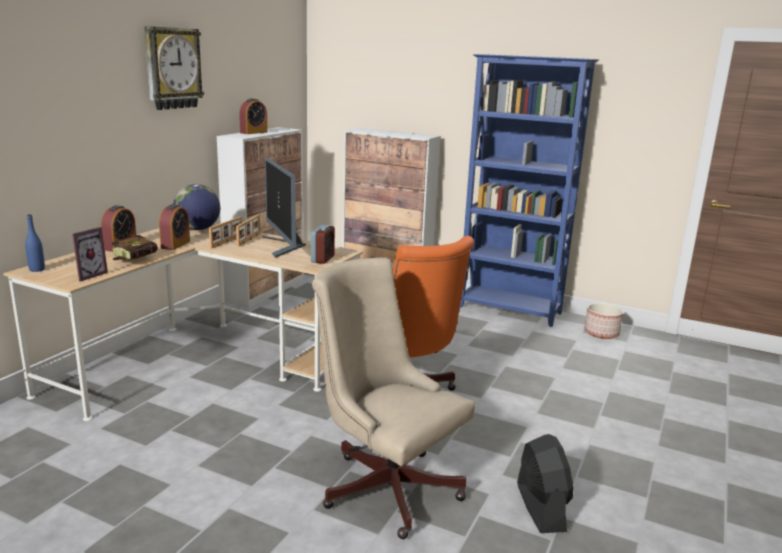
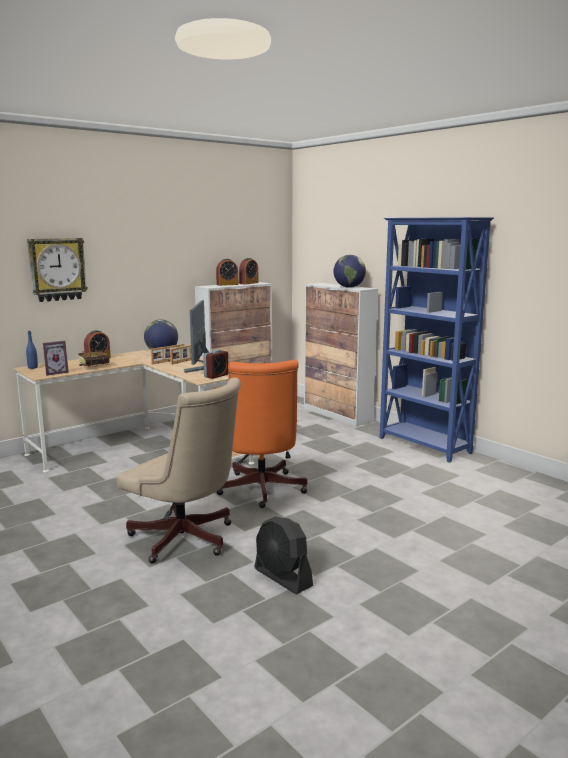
camera: 25 degrees right, 5 degrees down
wall clock [144,26,204,110] -> wall clock moved to [27,238,88,302]
alarm clock [159,204,190,250] -> alarm clock moved to [239,258,258,285]
beige office chair [312,257,475,539] -> beige office chair turned 150 degrees clockwise [117,377,241,564]
black fan [517,434,574,533] -> black fan turned 120 degrees clockwise [254,516,313,595]
planter [584,303,623,339] -> none
none -> globe [334,255,366,288]

